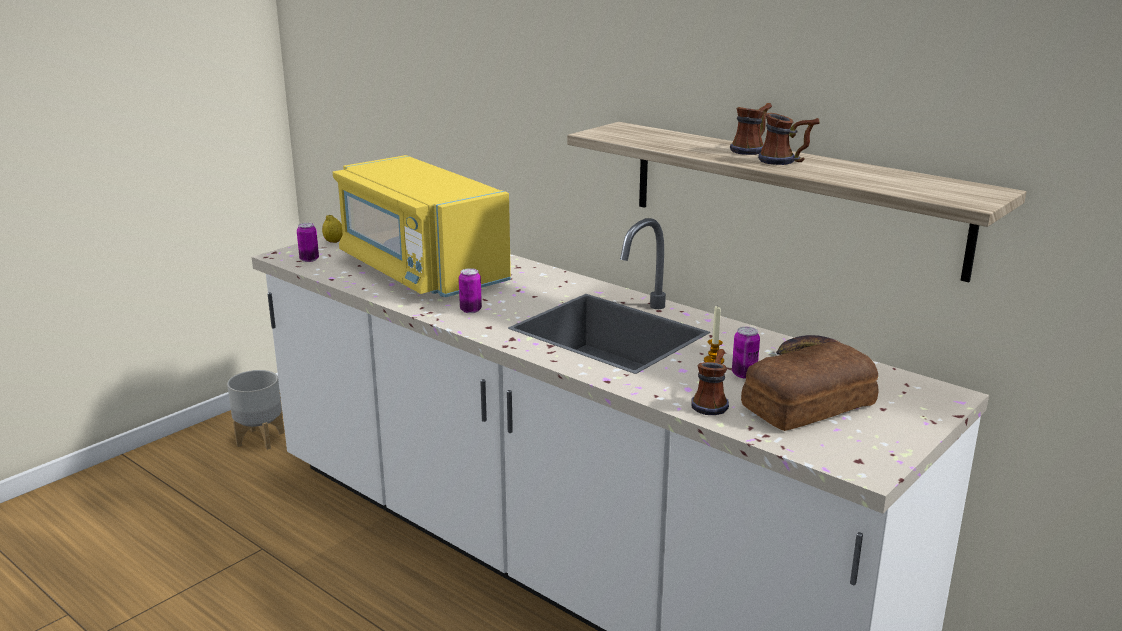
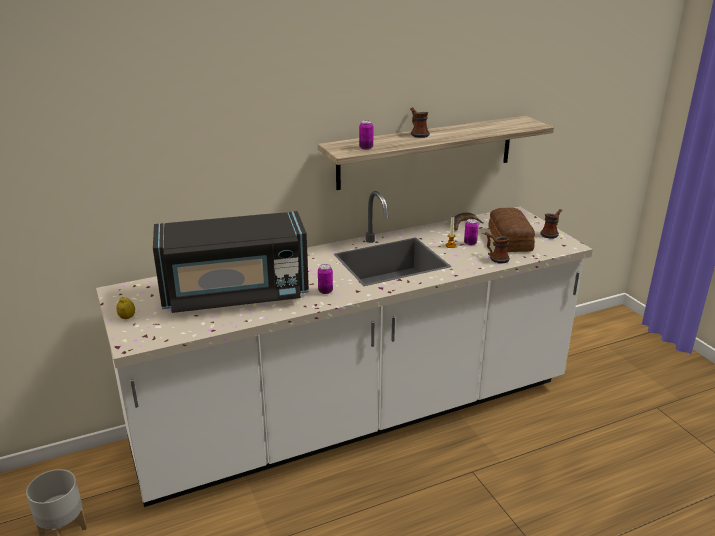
camera: 65 degrees left, 5 degrees up
can [297,223,319,262] -> can moved to [359,120,374,150]
yellow microwave [333,155,511,297] -> black microwave [153,211,309,313]
mug [758,113,819,165] -> mug moved to [540,209,562,238]

